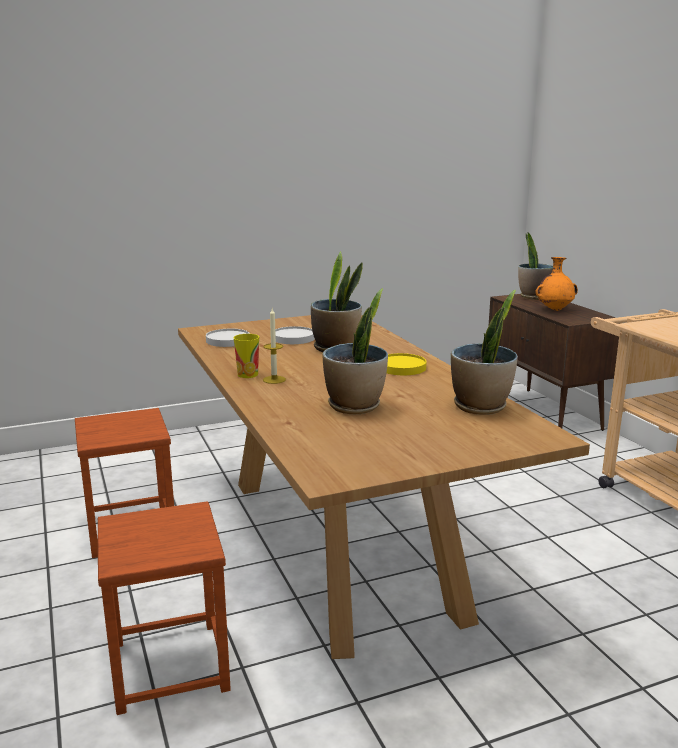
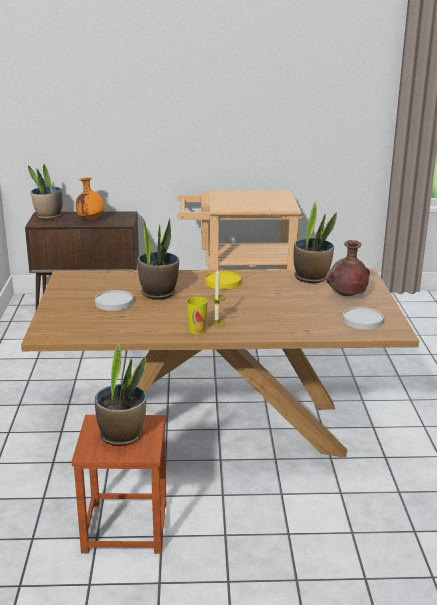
camera: 70 degrees left, 5 degrees up
brown stool [98,501,231,715] -> none
white plate [206,329,250,347] -> white plate moved to [343,307,384,330]
potted plant [322,288,388,414] -> potted plant moved to [95,341,147,446]
none -> brown vase [326,240,370,296]

